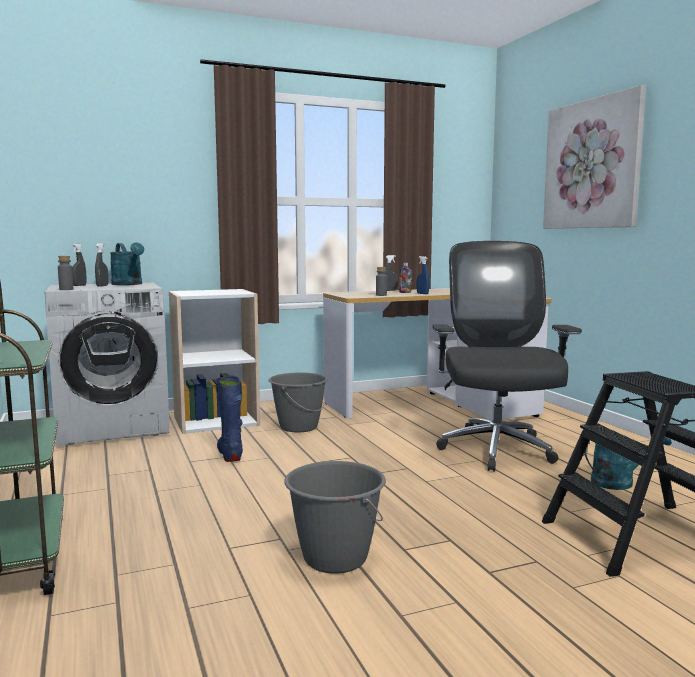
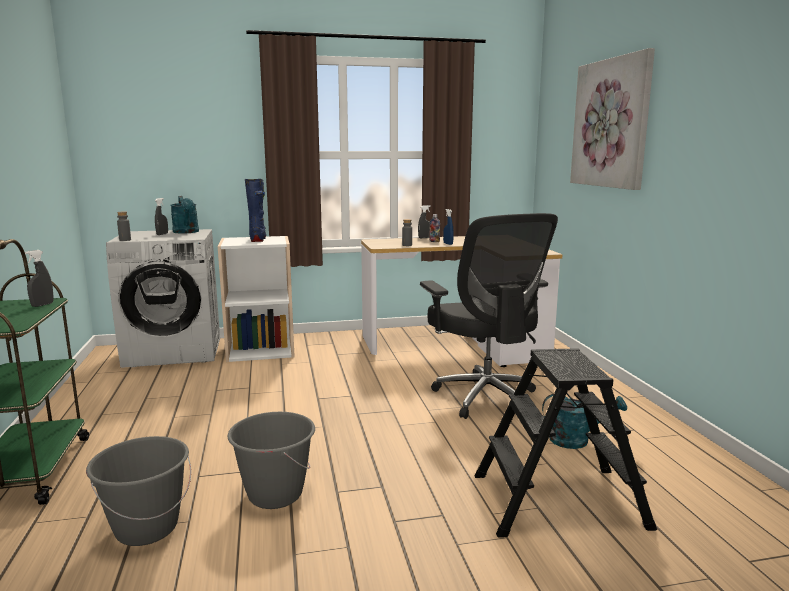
camera: 10 degrees right, 5 degrees up
grey spray bottle [72,243,87,286] -> grey spray bottle moved to [25,250,53,307]
blue boot [216,376,243,462] -> blue boot moved to [245,179,266,242]
grey bucket [269,372,328,432] -> grey bucket moved to [86,436,191,546]
office chair [433,241,582,472] -> office chair turned 150 degrees clockwise [420,213,558,419]

